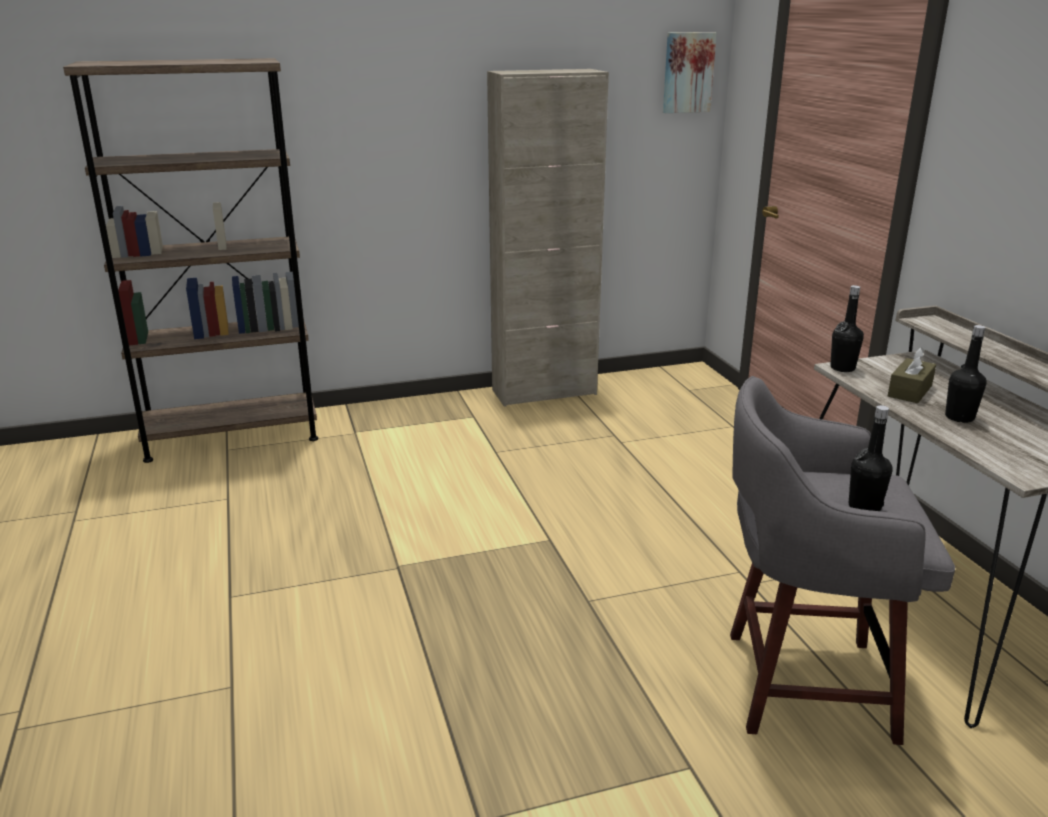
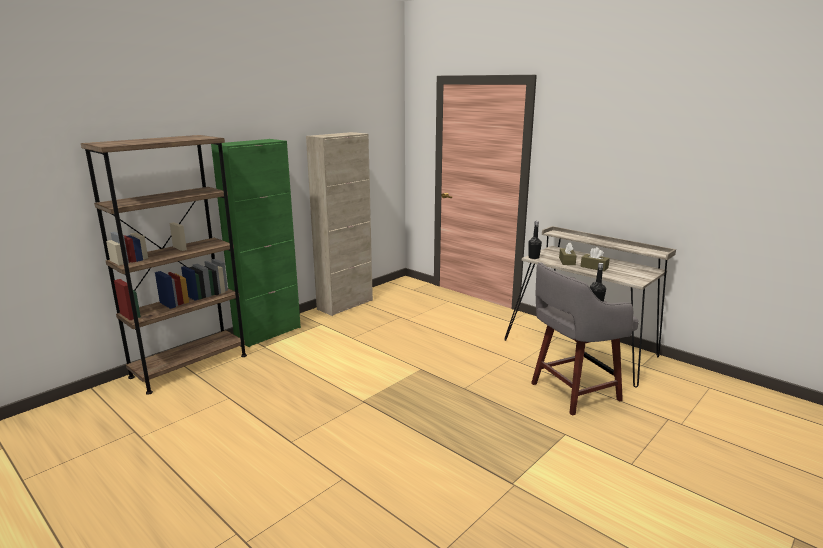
camera: 30 degrees left, 5 degrees down
picture [663,32,717,113] -> none
black bottle [945,325,987,423] -> brown tissue box [581,247,610,271]
none -> green cabinet [211,139,301,347]

